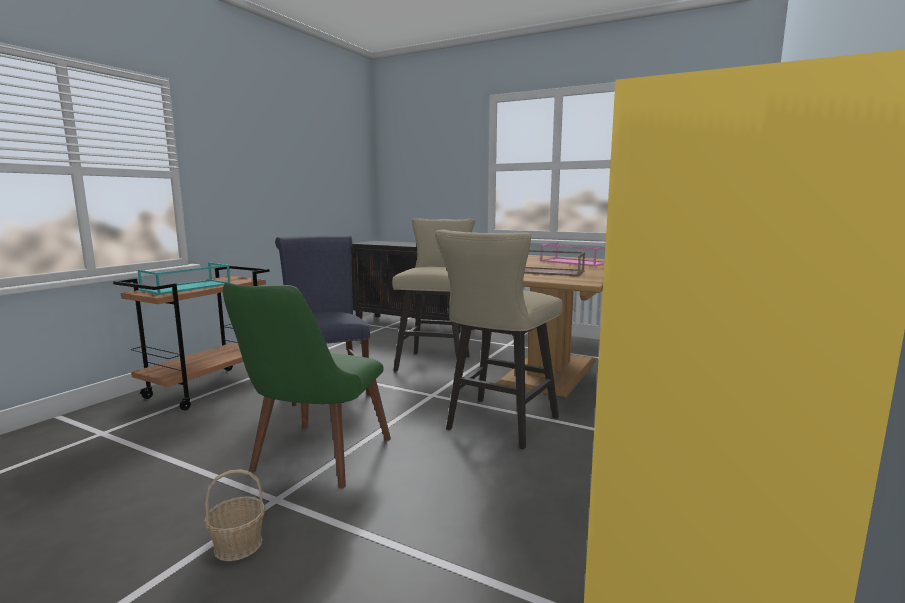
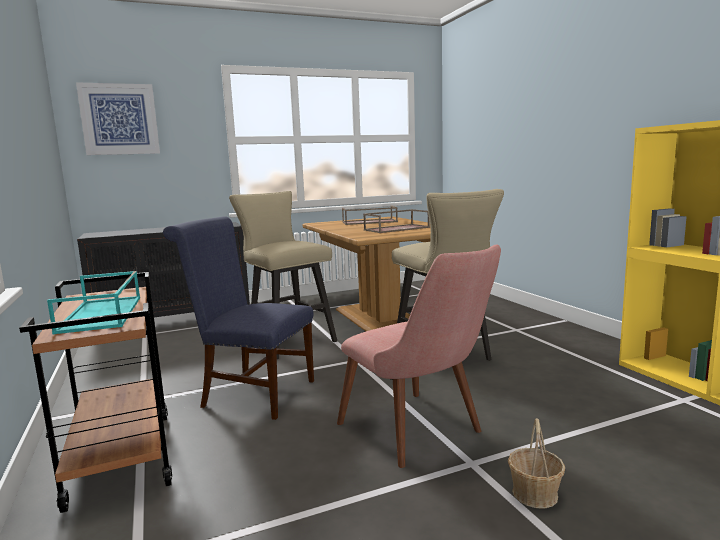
camera: 50 degrees left, 0 degrees up
green chair [223,282,391,488] -> pink chair [337,245,501,468]
pink tray [540,243,605,266] -> brown tray [342,205,398,225]
none -> picture [76,82,160,155]

